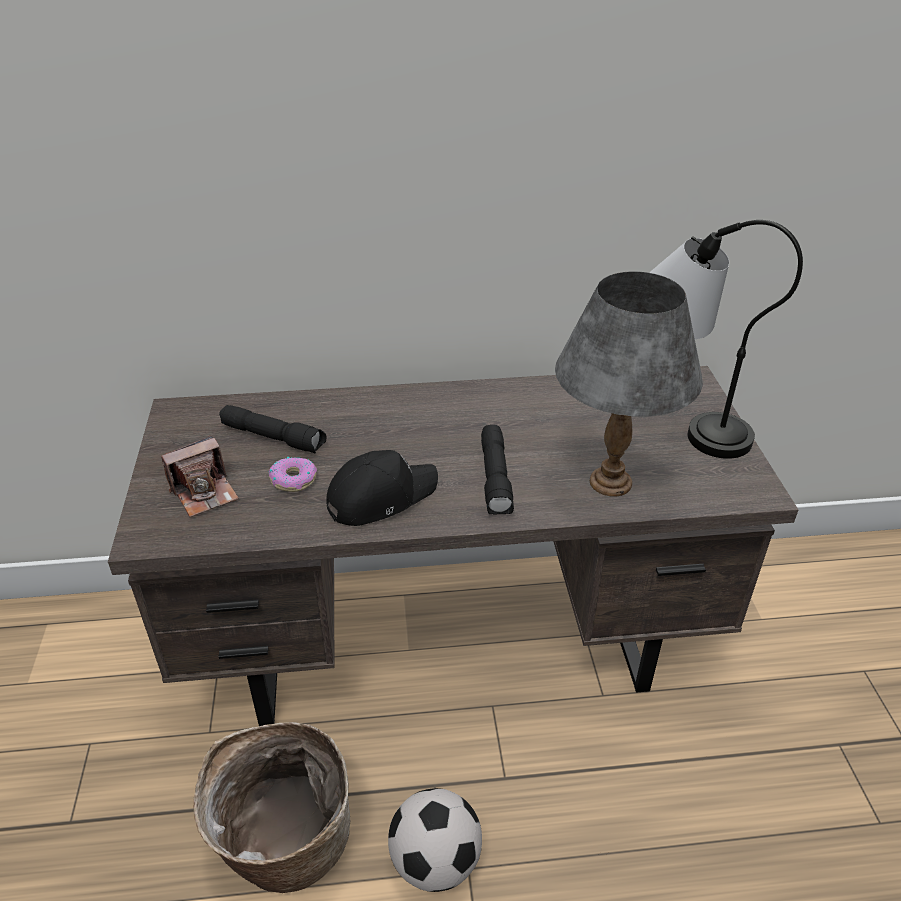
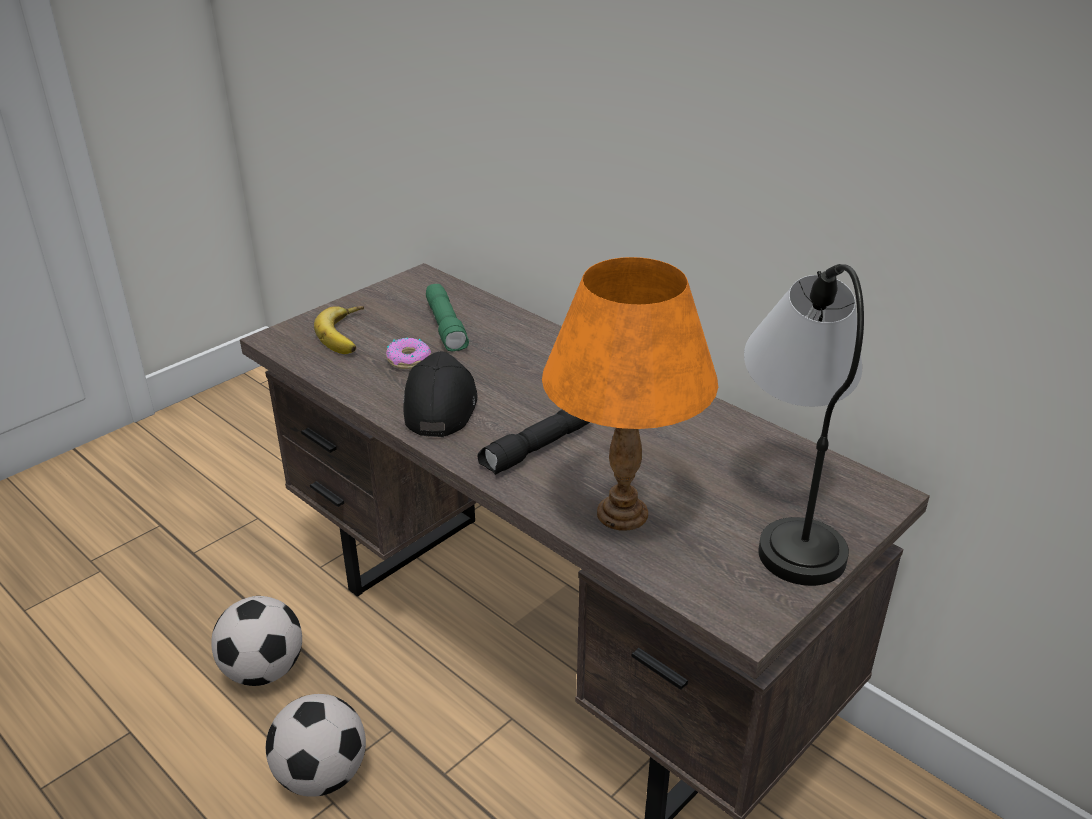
camera: 50 degrees right, 5 degrees down
camera [161,436,239,517] -> banana [314,306,364,354]
basket [194,722,350,893] -> football [211,596,302,686]
black flashlight [219,405,326,453] -> green flashlight [426,284,469,351]
black cap [326,450,438,526] -> black cap turned 105 degrees counterclockwise [403,351,478,437]
grey table lamp [555,271,703,497] -> orange table lamp [542,257,718,531]

